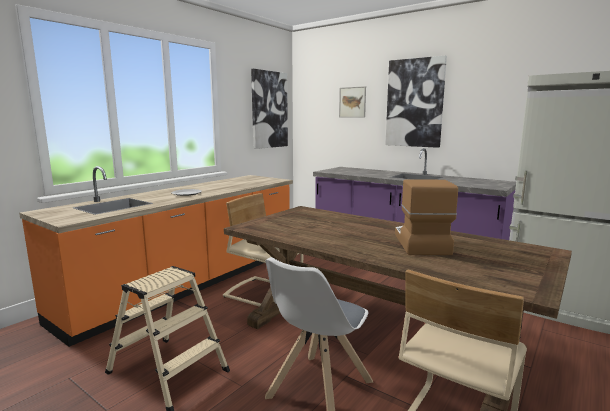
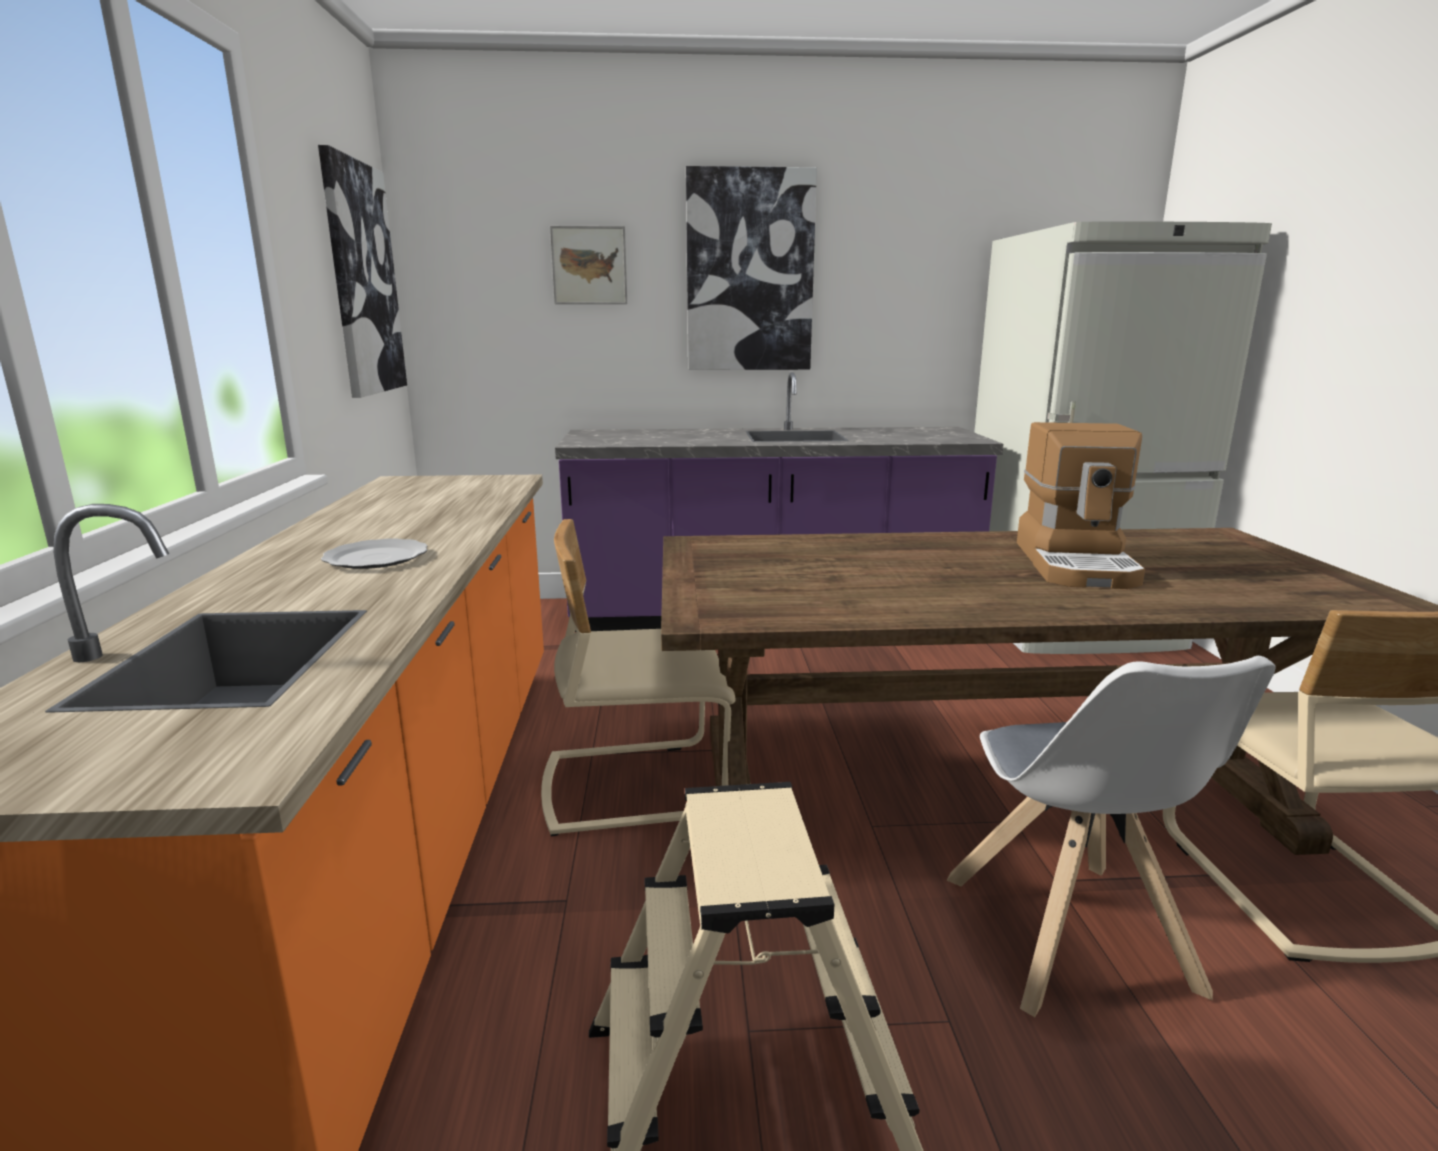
camera: 40 degrees left, 5 degrees up
coffee machine [395,179,458,255] -> coffee machine turned 135 degrees counterclockwise [1017,422,1145,589]

